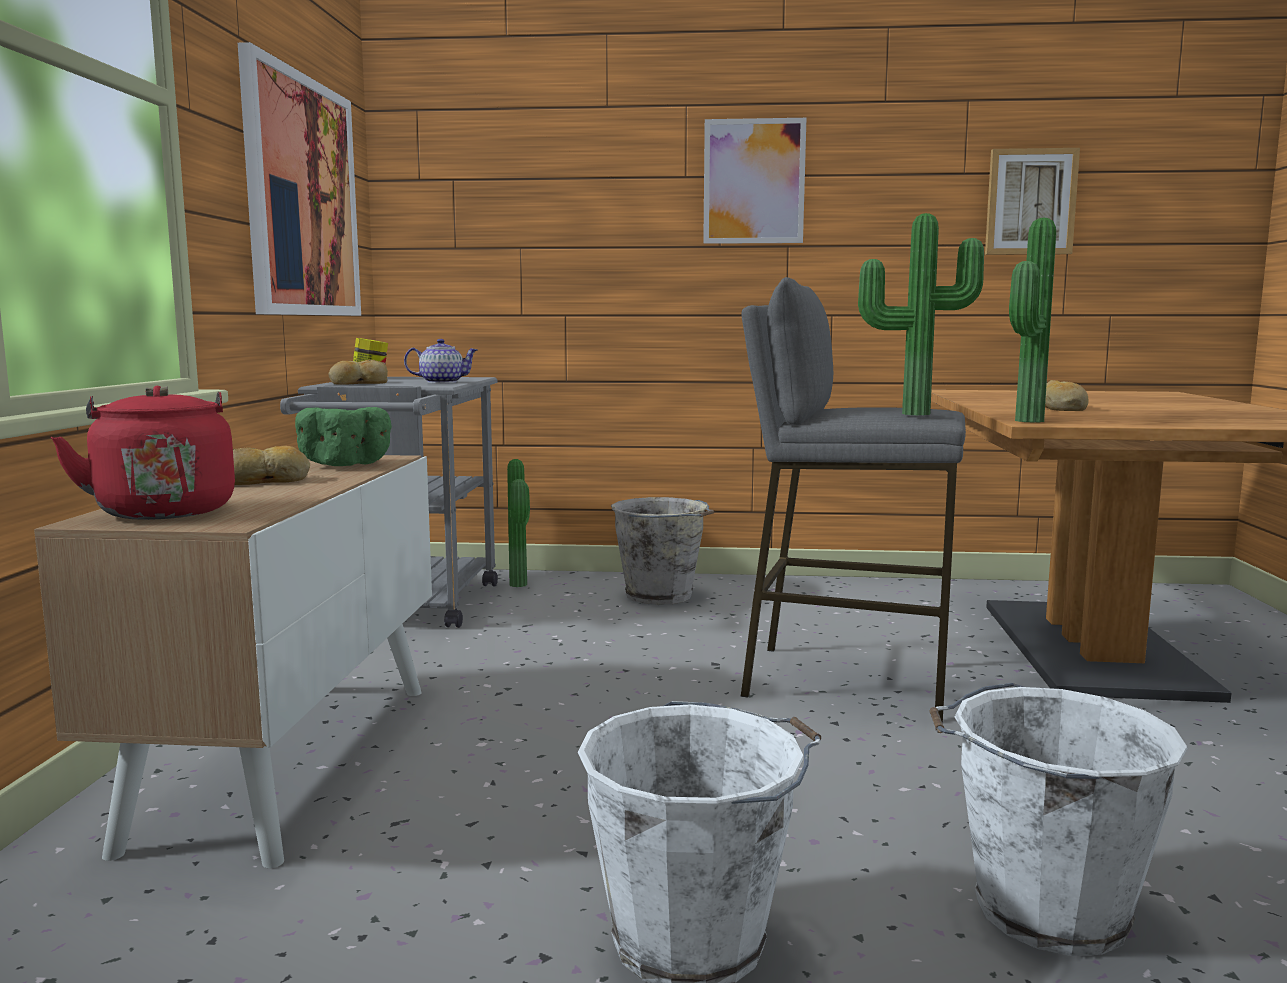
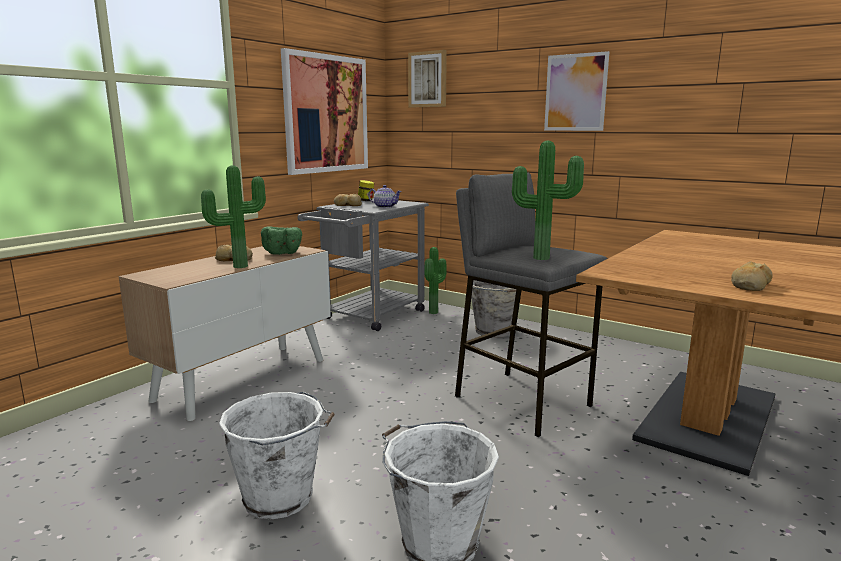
camera: 30 degrees right, 5 degrees up
red kettle [51,386,235,520] -> none
picture [985,148,1080,255] -> picture moved to [408,50,447,107]
potted plant [1009,218,1056,423] -> potted plant moved to [201,165,266,268]
bread [1045,380,1089,411] -> bread moved to [731,261,772,291]

